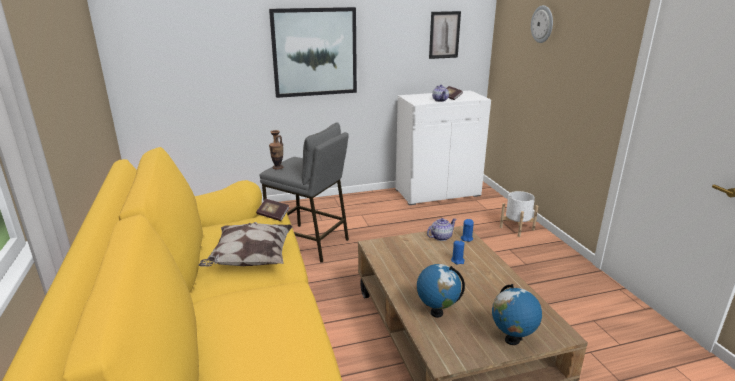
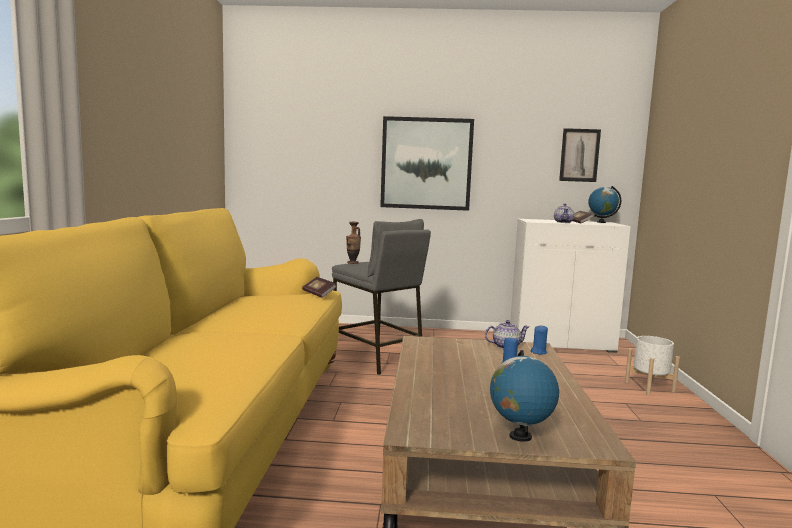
camera: 20 degrees right, 15 degrees down
pillow [199,222,293,267] -> none
globe [417,264,465,318] -> globe moved to [588,186,621,223]
wall clock [531,5,553,43] -> none

